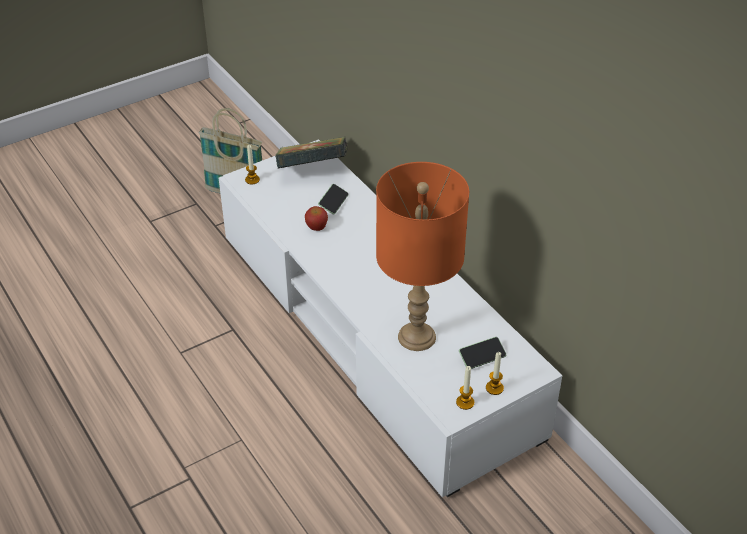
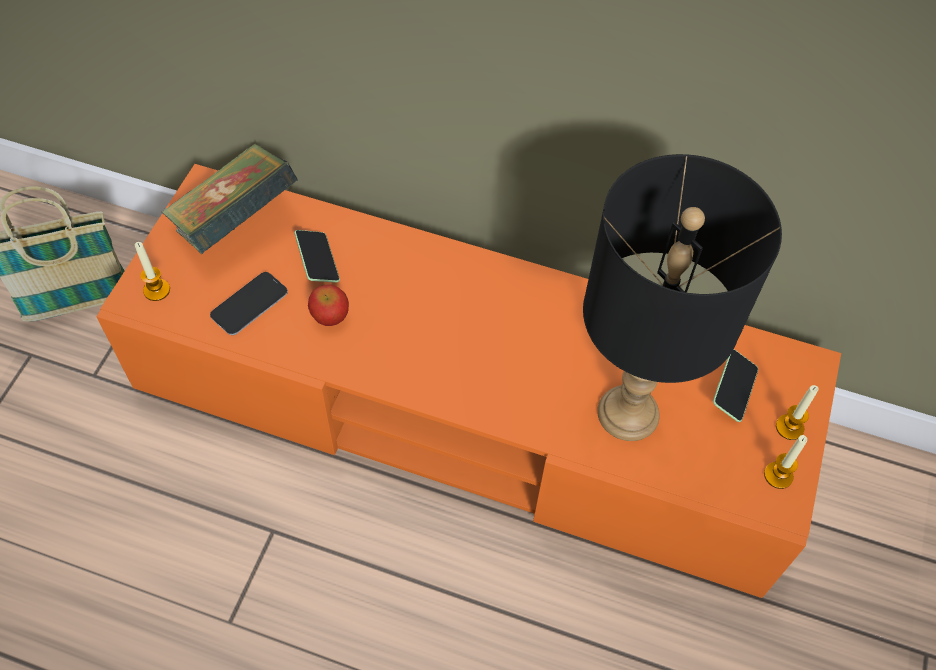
camera: 40 degrees left, 15 degrees up
white tv stand [219,139,562,497] -> orange tv stand [96,164,841,598]
orange table lamp [376,162,469,351] -> black table lamp [583,154,782,441]
none -> phone [210,272,288,335]

